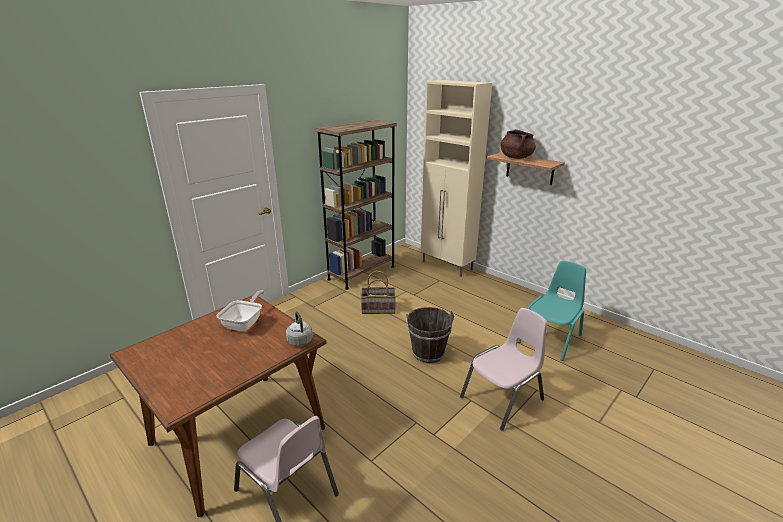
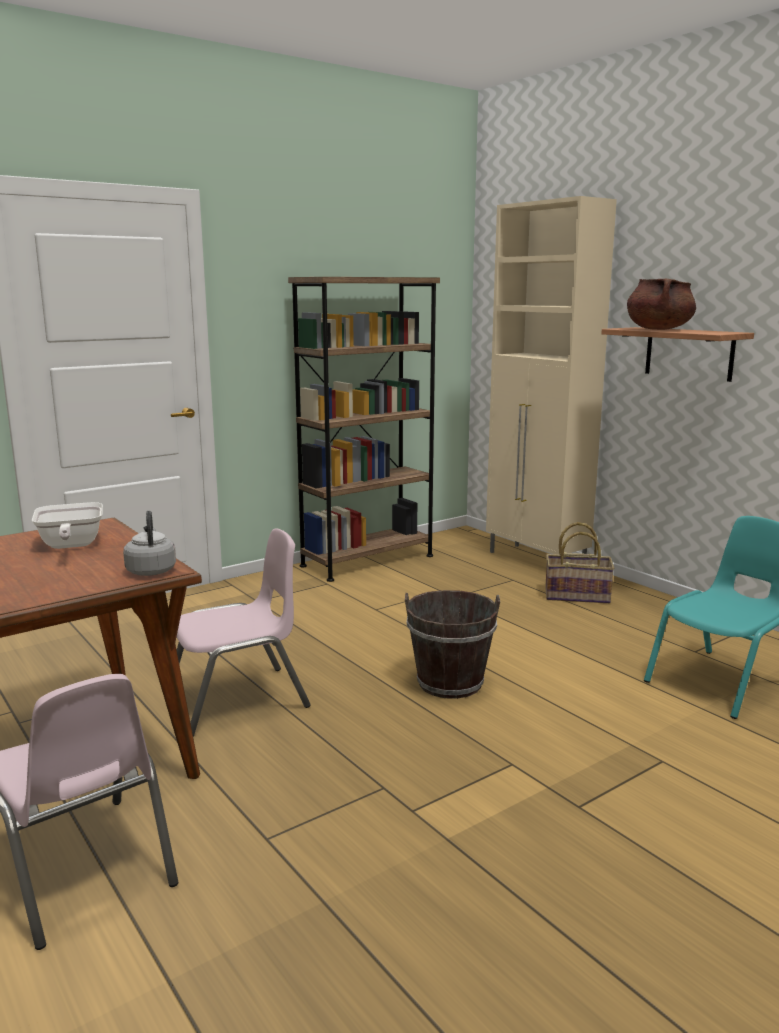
camera: 10 degrees right, 10 degrees down
frying pan [217,290,264,332] -> frying pan turned 135 degrees clockwise [32,502,103,549]
basket [360,270,396,314] -> basket moved to [545,522,615,603]
pink chair [460,308,548,431] -> pink chair moved to [177,528,311,737]

